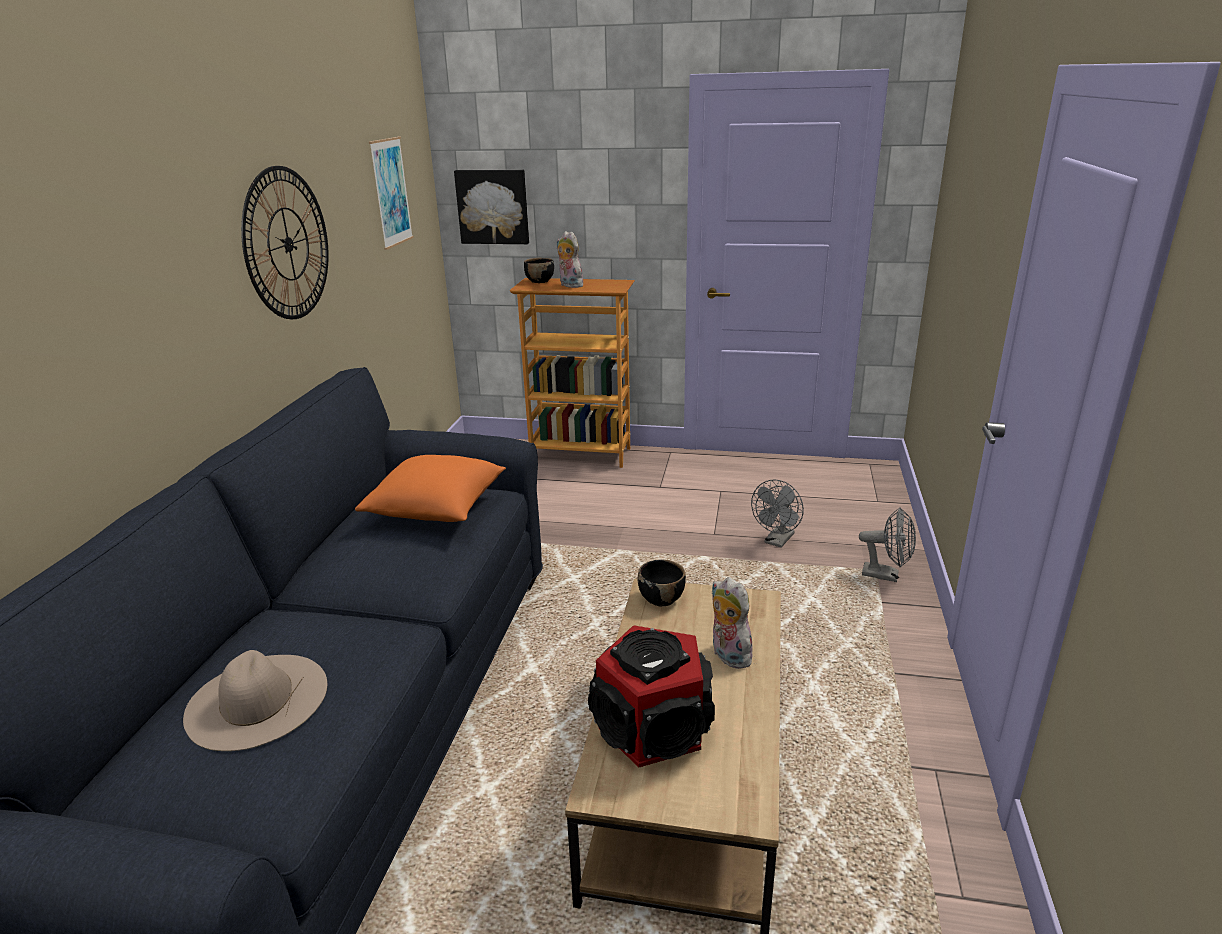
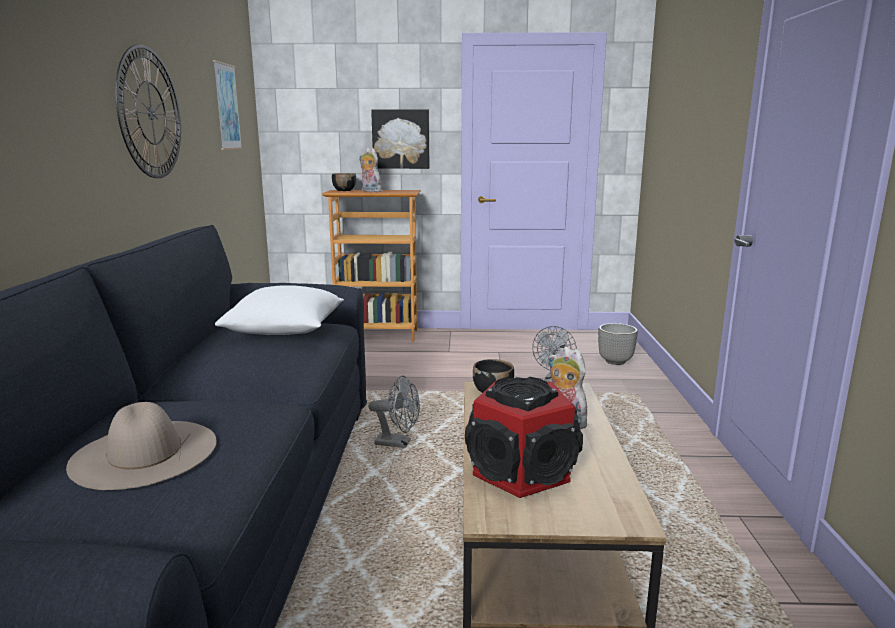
camera: 10 degrees left, 10 degrees down
orange pillow [355,455,506,522] -> white pillow [215,285,344,335]
picture [454,170,529,244] -> picture moved to [371,110,429,169]
grey fan [859,507,916,582] -> grey fan moved to [369,375,420,448]
none -> planter [598,323,638,365]

